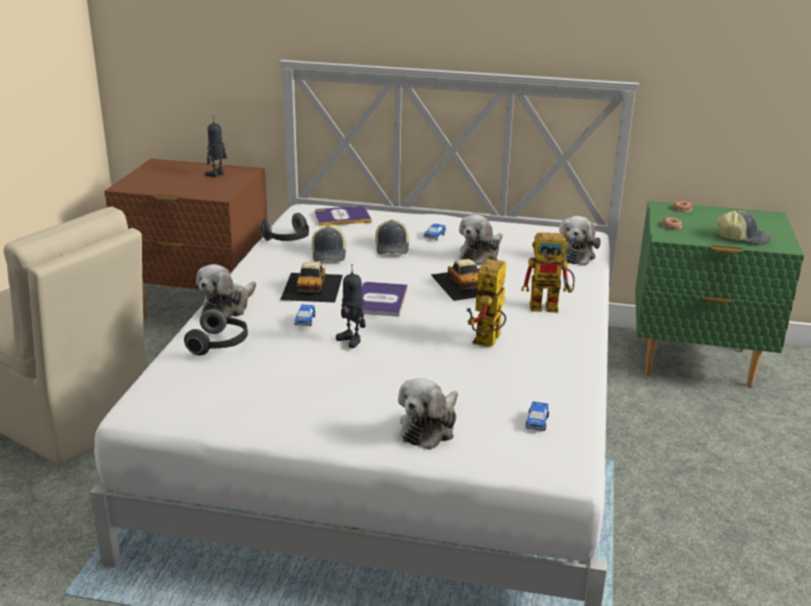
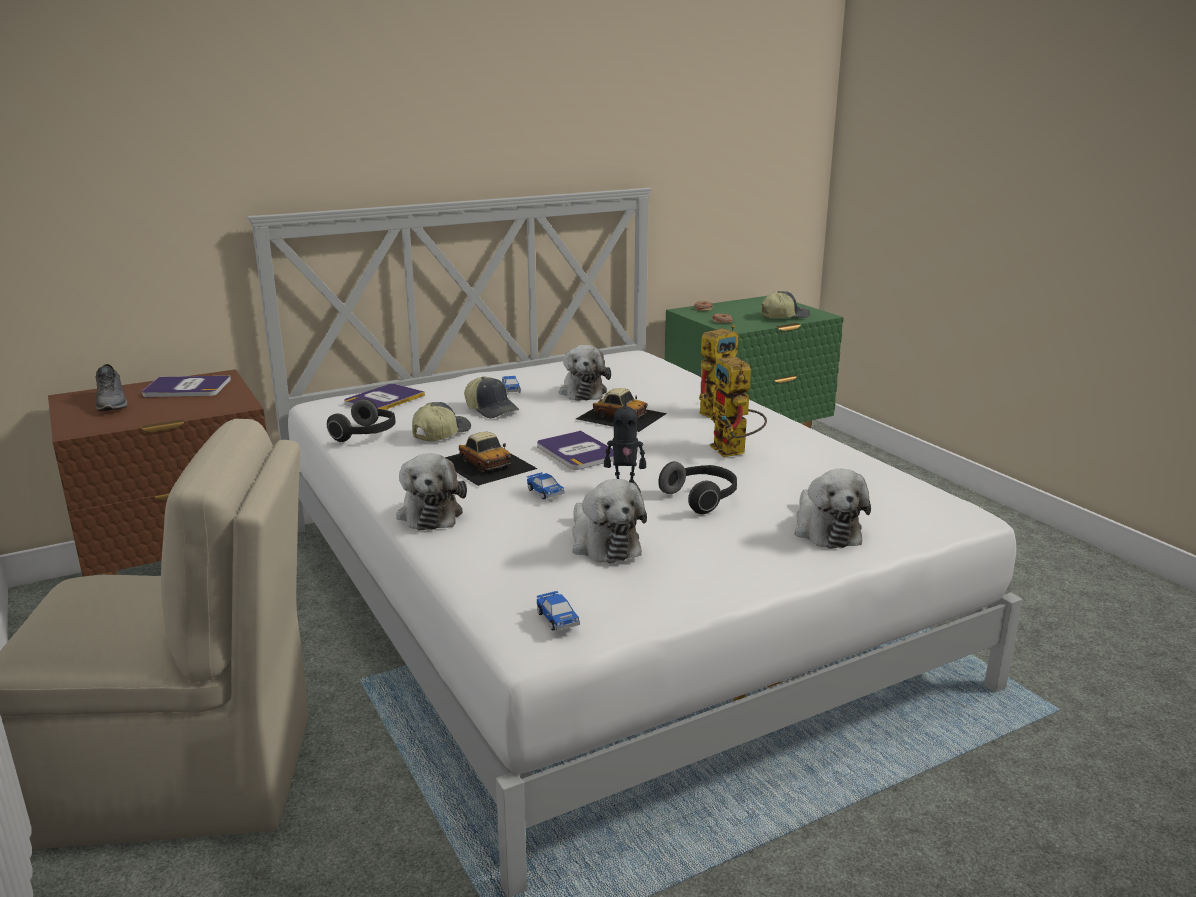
camera: 40 degrees left, 5 degrees down
headphones [184,309,248,355] -> headphones moved to [658,461,737,514]
toy robot [205,115,227,177] -> book [142,376,231,397]
cap [312,226,347,262] -> cap turned 105 degrees counterclockwise [412,402,471,441]
toy car [525,401,549,431] -> toy car moved to [537,591,580,631]
plush toy [559,216,601,265] -> plush toy moved to [573,479,647,564]
none -> grey shoe [95,364,128,411]

